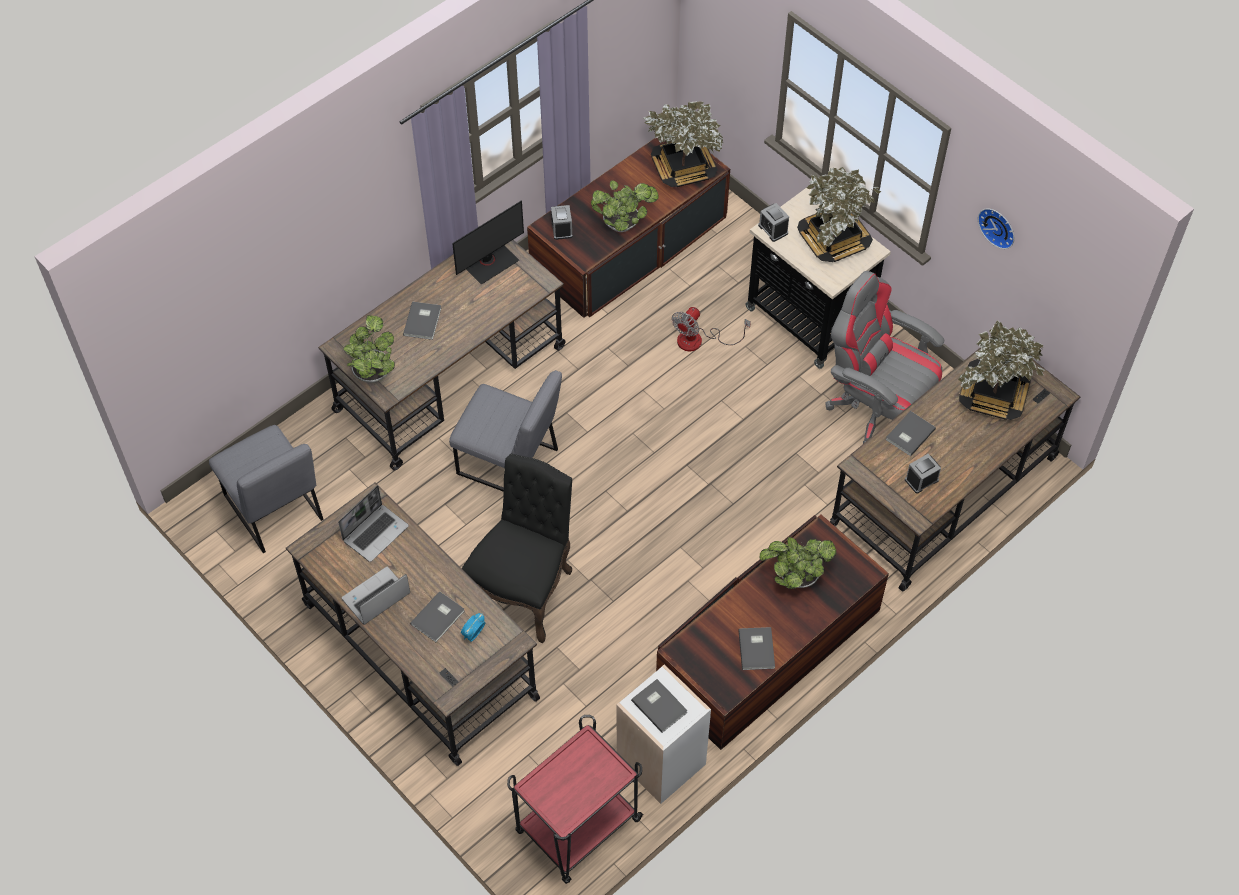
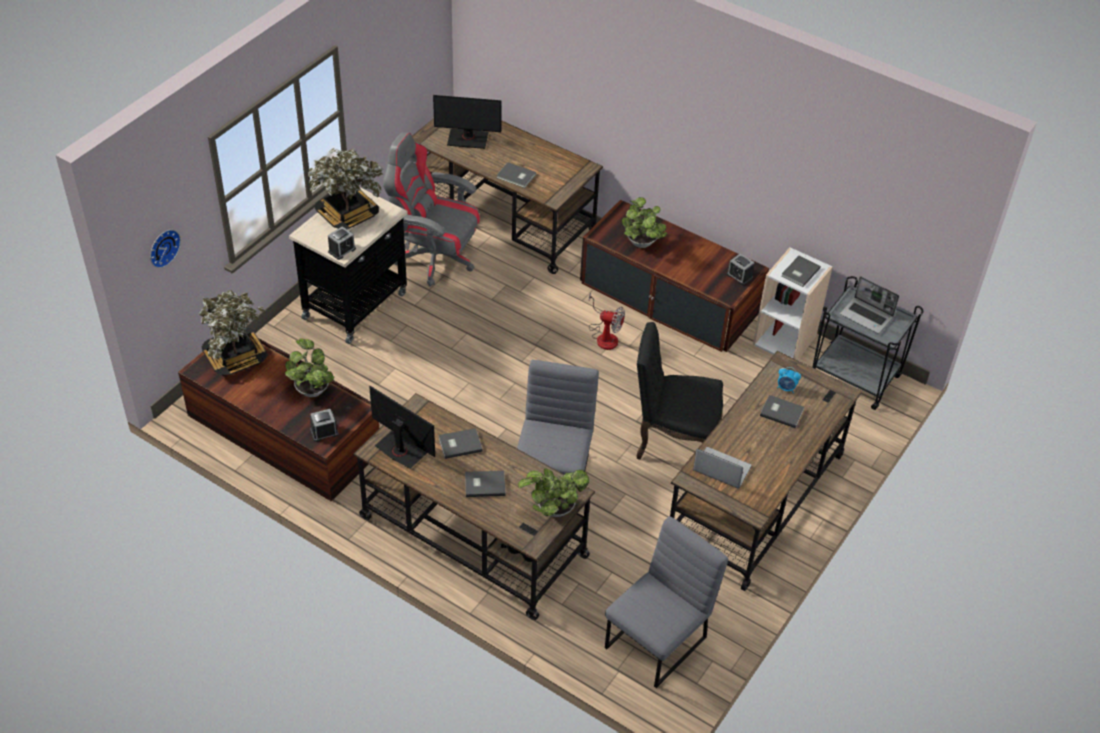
camera: 105 degrees left, 10 degrees down
laptop [342,567,410,625] -> laptop moved to [840,276,899,334]
red cart [507,715,643,884] -> grey cart [812,276,923,410]
fan [672,307,751,352] -> fan moved to [589,292,625,350]
grey book [738,627,775,670] -> grey book moved to [439,428,483,459]
grey office chair [825,271,944,444] -> grey office chair turned 90 degrees clockwise [383,132,480,286]
alarm clock [905,454,941,494] -> alarm clock moved to [727,253,754,285]
potted plant [958,320,1044,420] -> monitor [433,95,501,149]
wall clock [978,208,1015,249] -> wall clock moved to [150,230,181,268]

